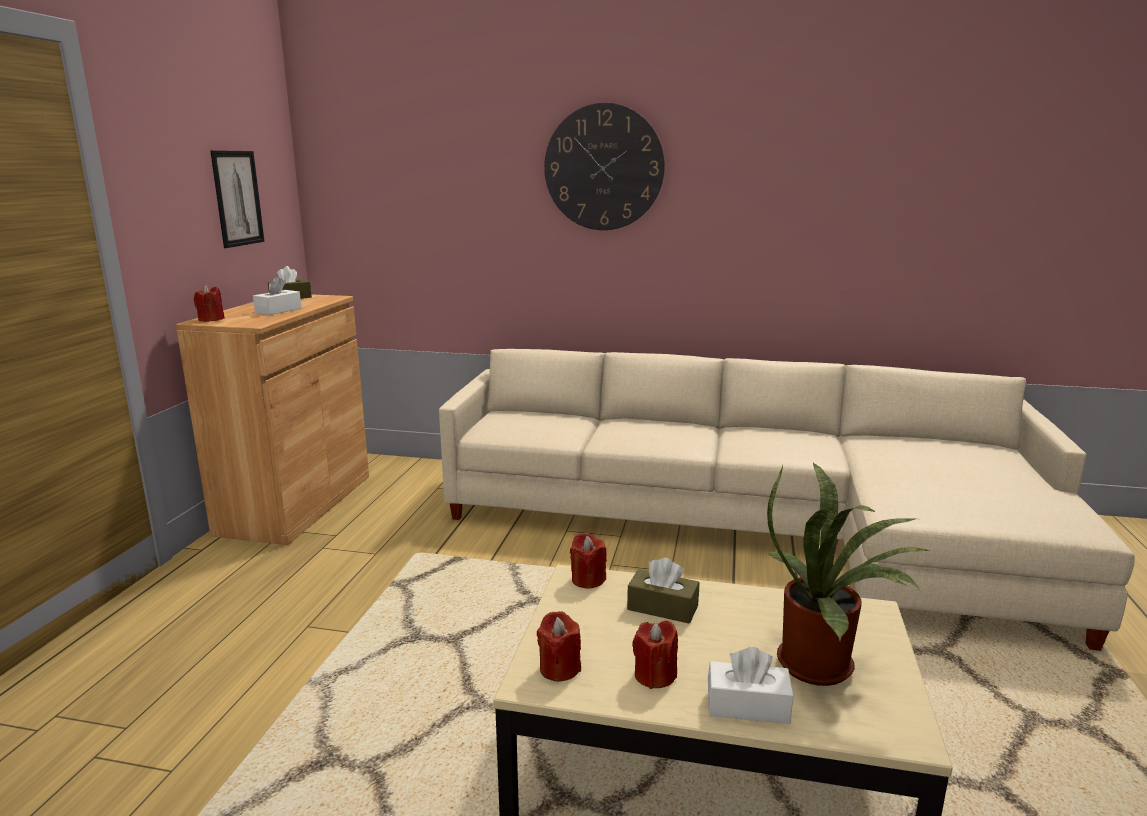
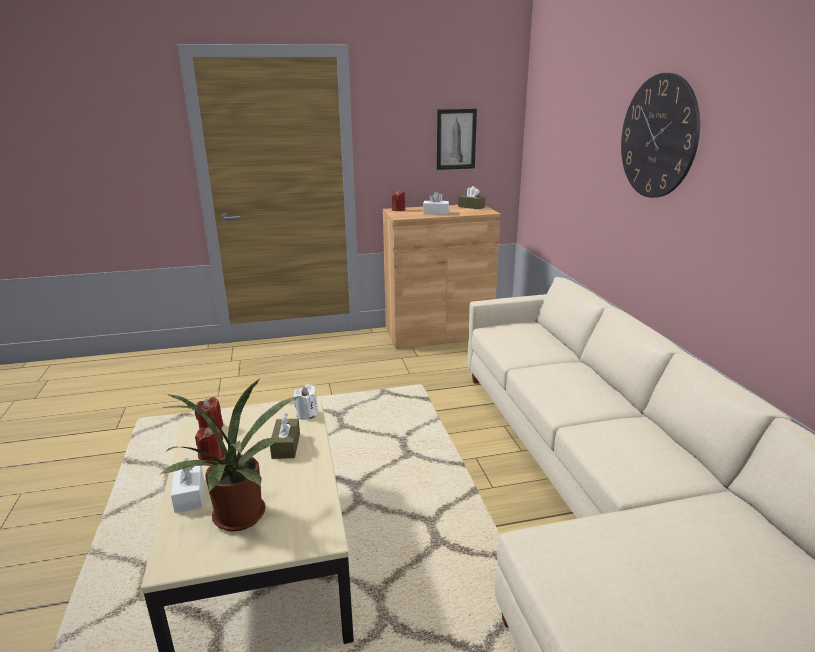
camera: 65 degrees right, 5 degrees up
red candle [570,533,607,589] -> white candle [293,384,318,420]

